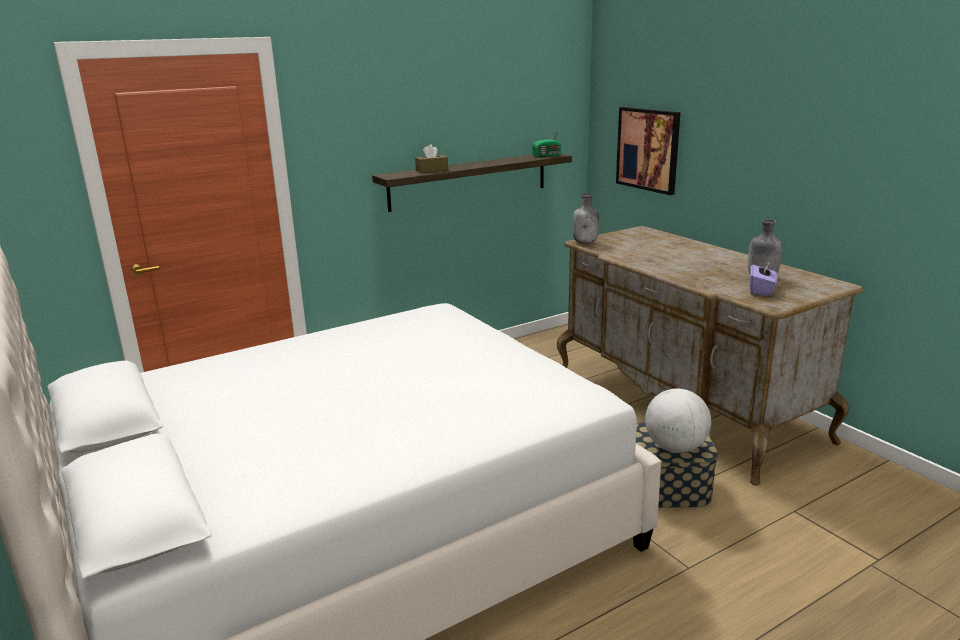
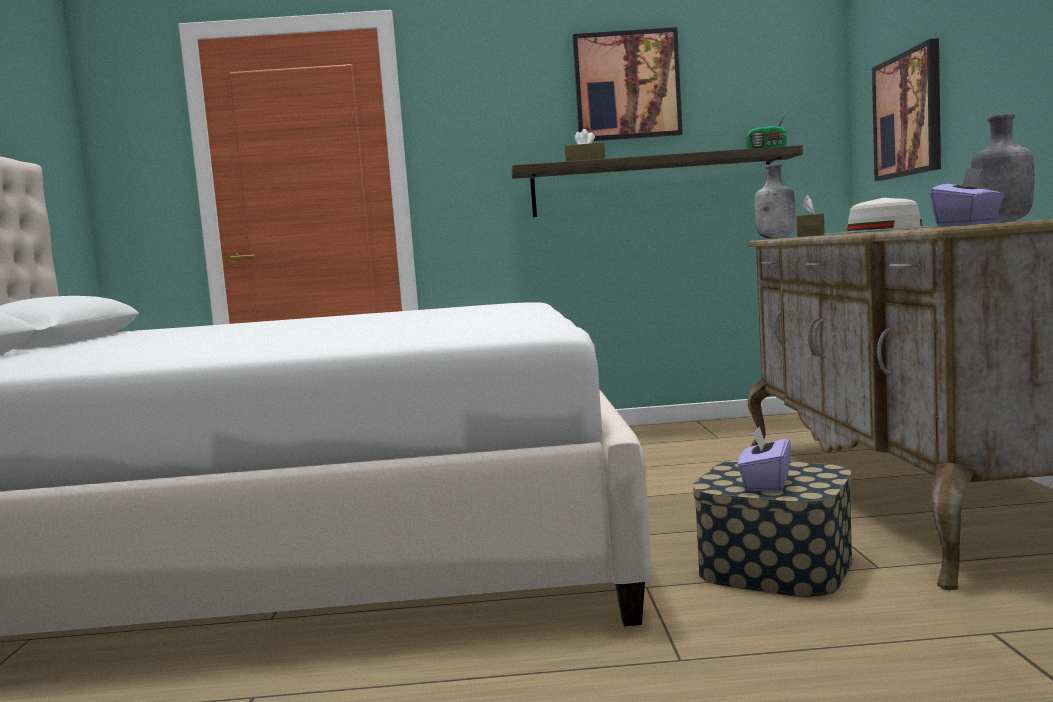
camera: 30 degrees right, 15 degrees down
globe [645,389,711,453] -> purple tissue box [738,427,791,492]
none -> picture [572,27,683,141]
none -> brown tissue box [797,195,825,237]
none -> white hat [825,198,938,234]

